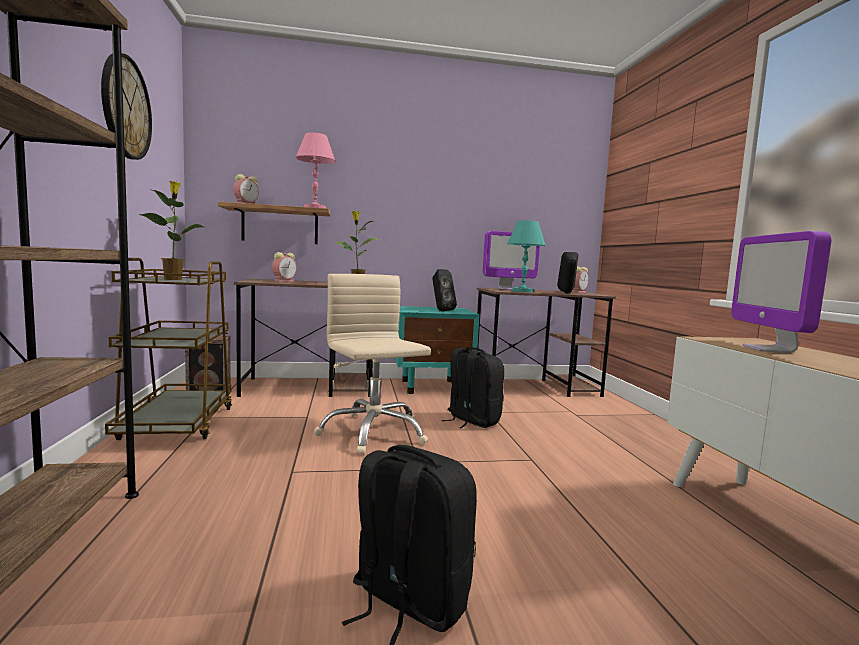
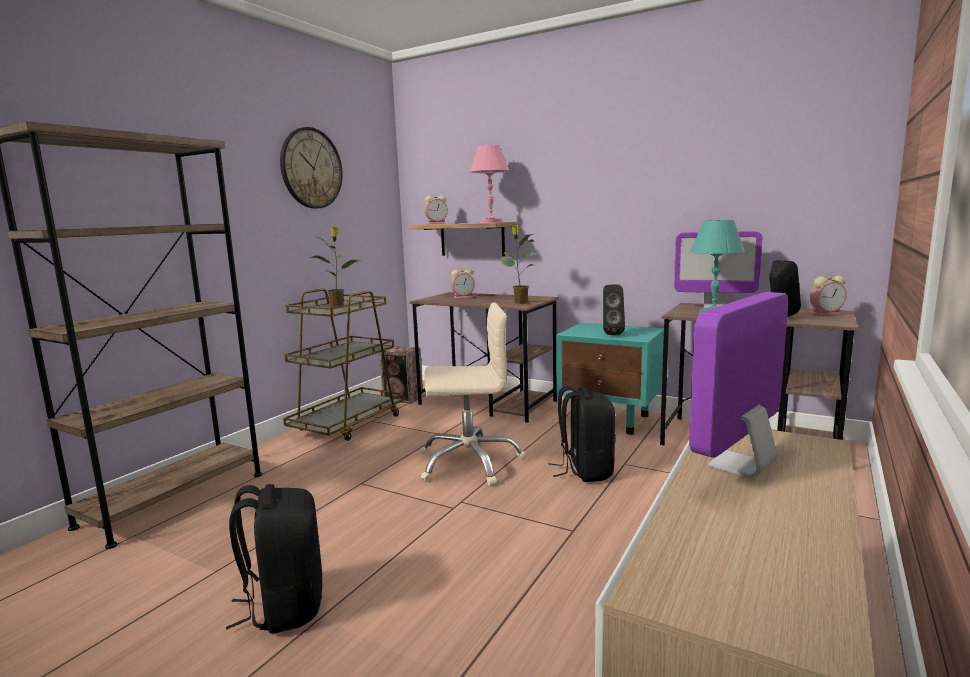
camera: 40 degrees right, 5 degrees up
beige office chair [314,274,431,455] -> beige office chair turned 75 degrees clockwise [421,303,526,486]

